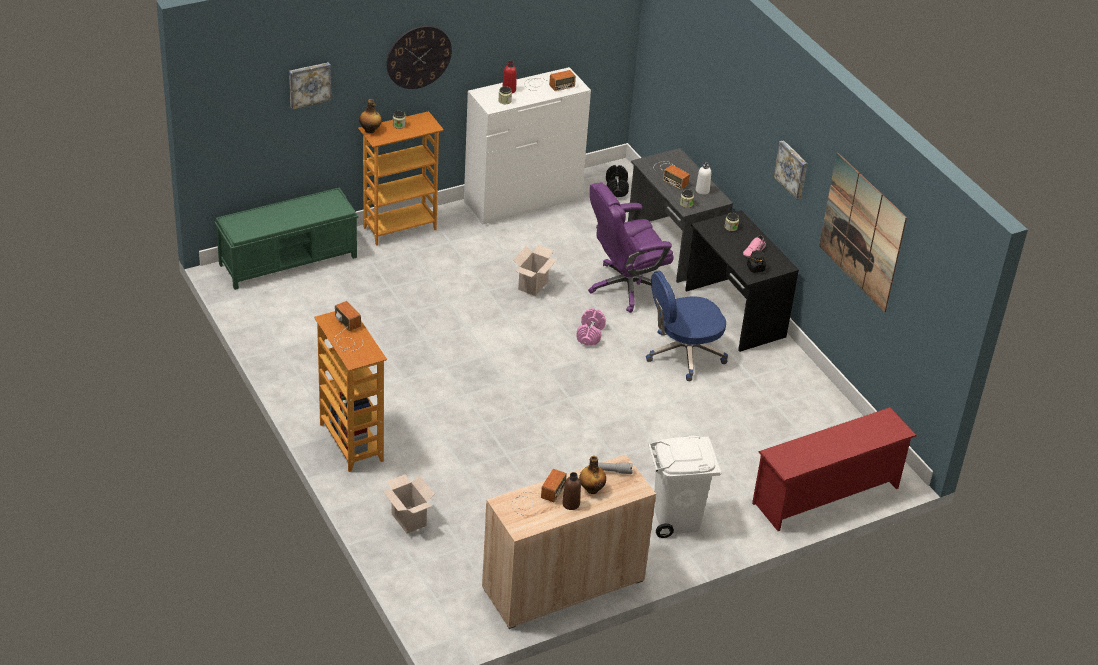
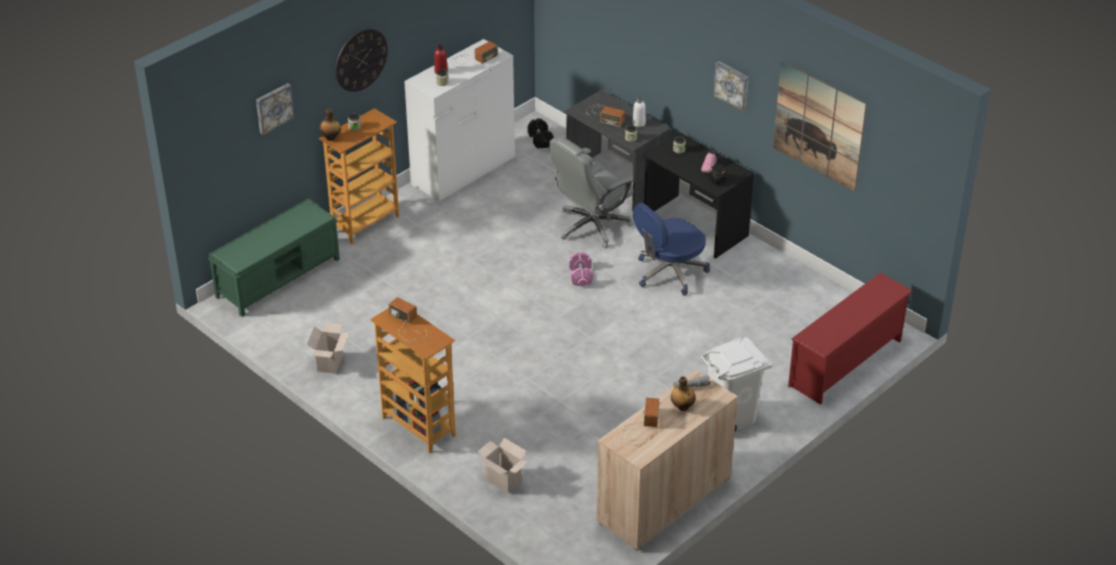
camera: 15 degrees left, 0 degrees up
cardboard box [513,245,558,296] -> cardboard box moved to [307,323,350,374]
brown bottle [562,472,581,510] -> none
purple office chair [588,182,674,313] -> grey office chair [549,136,633,248]

